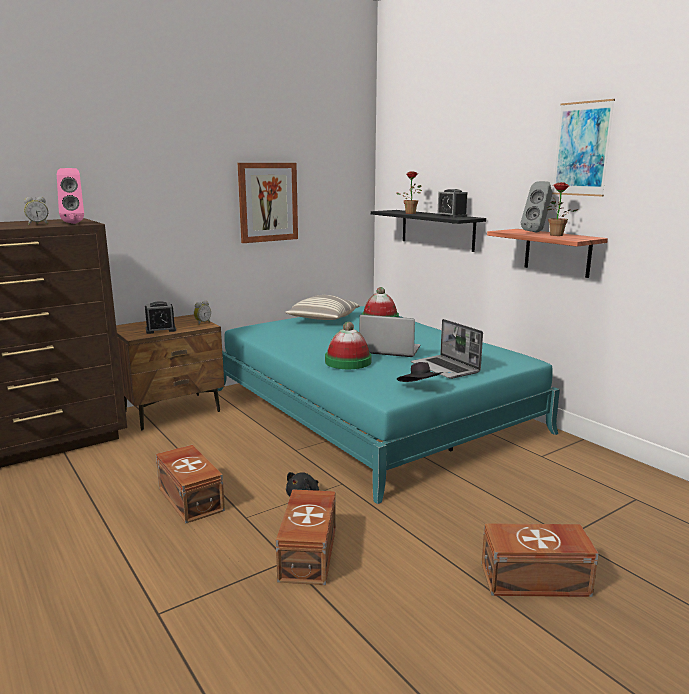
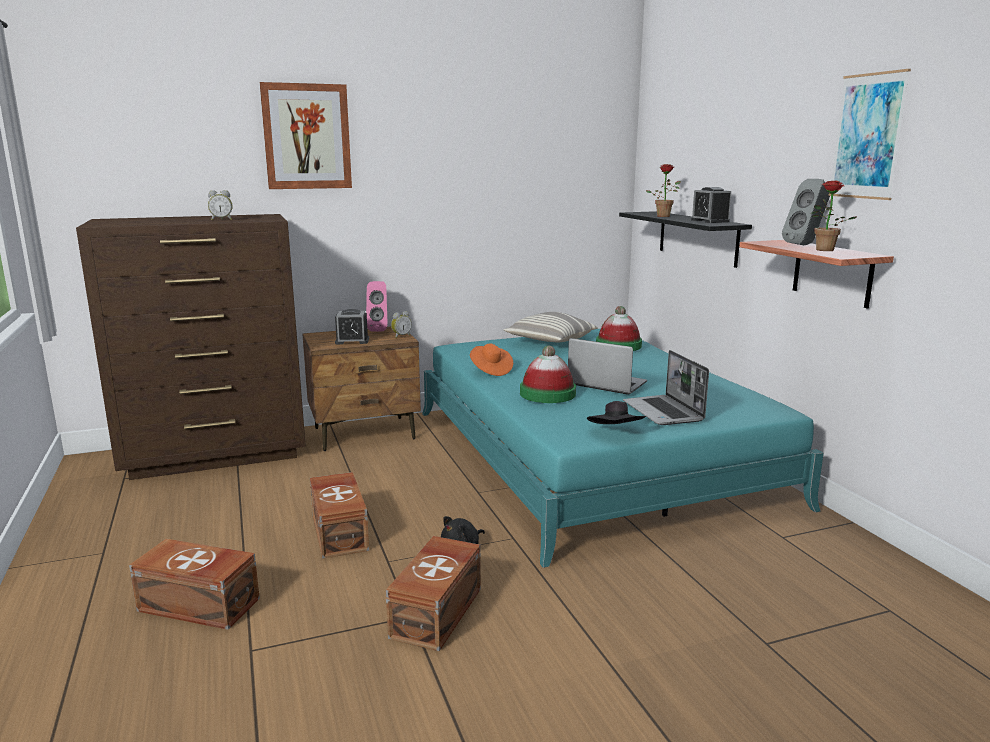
camera: 15 degrees right, 0 degrees up
pink speaker [57,168,84,224] -> pink speaker moved to [366,281,388,332]
picture [238,163,298,243] -> picture moved to [260,82,352,189]
brown storage box [481,523,599,597] -> brown storage box moved to [129,539,260,630]
none -> orange hat [470,344,513,376]

